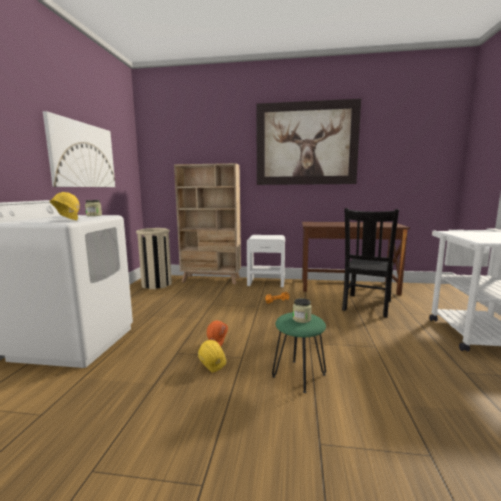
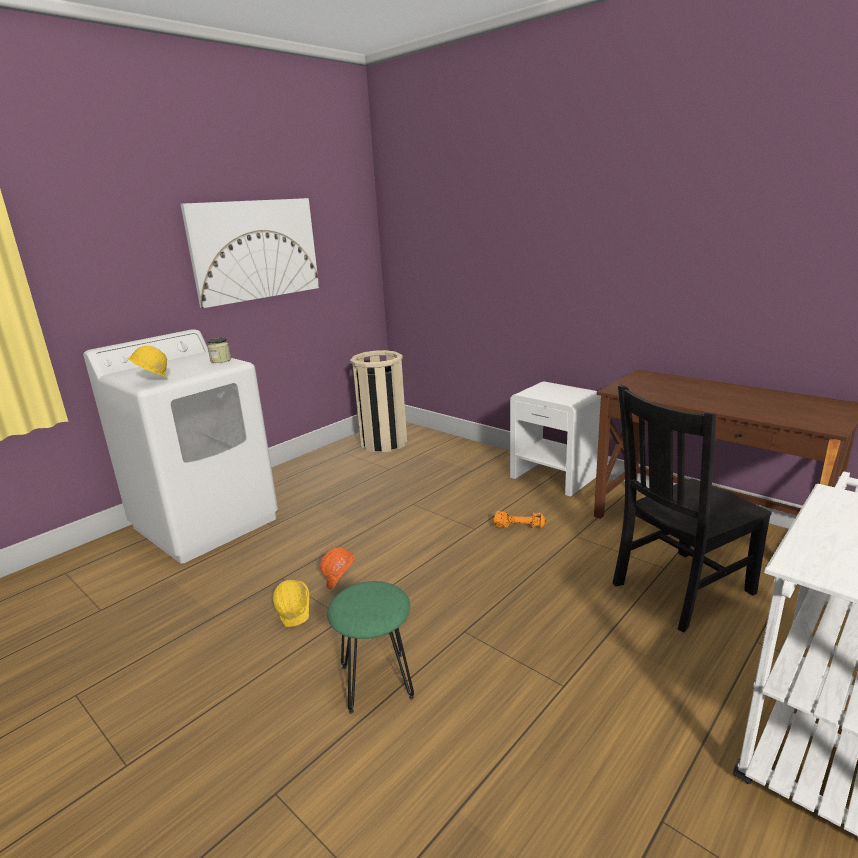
camera: 35 degrees right, 10 degrees up
beige bookcase [174,163,241,285] -> none
picture [256,99,361,185] -> none
jar [293,298,312,323] -> none

